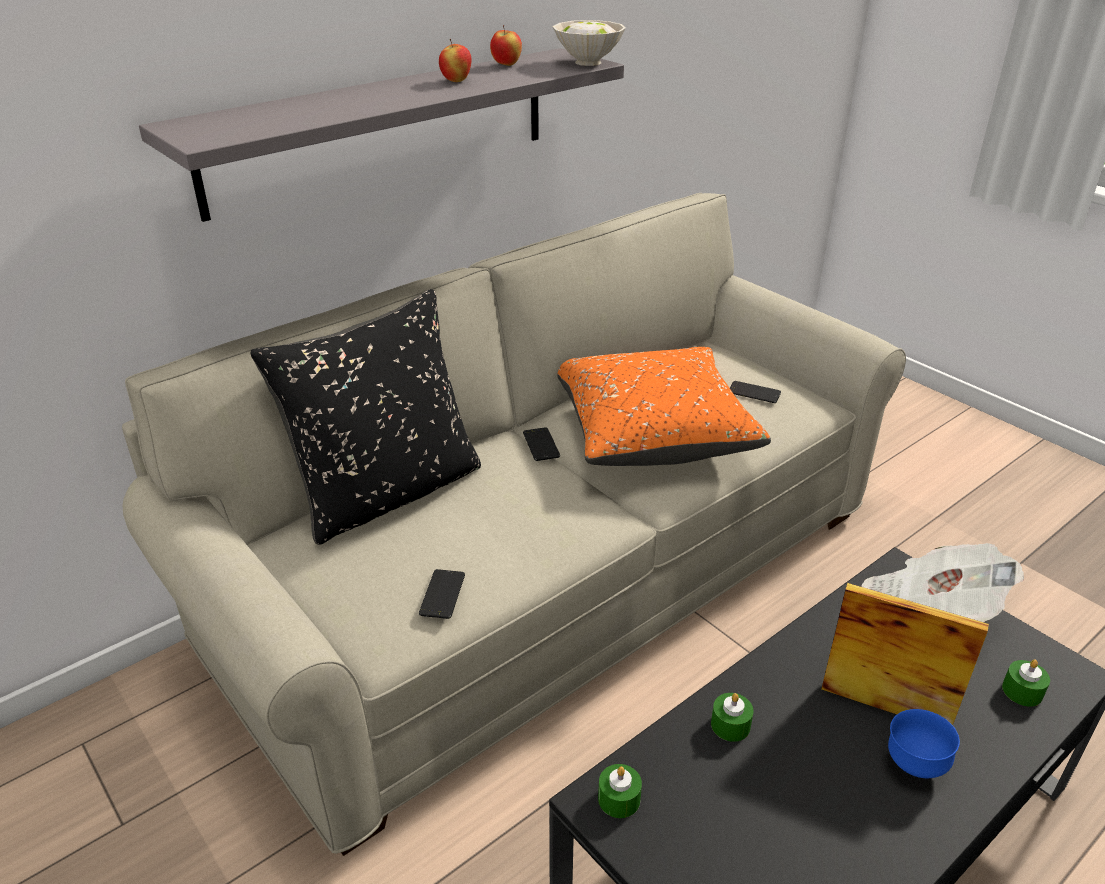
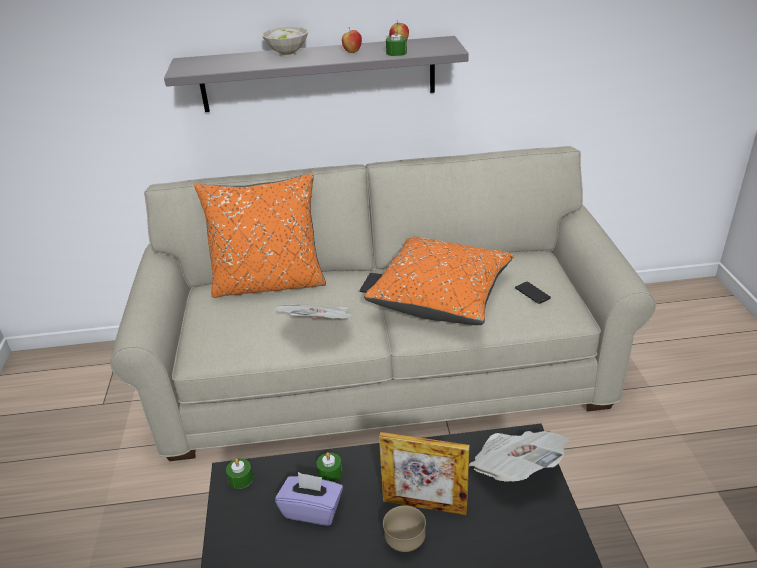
camera: 35 degrees right, 0 degrees up
black pillow [250,289,481,545] -> orange pillow [194,173,326,298]
phone [419,569,465,619] -> none
white bowl [552,20,626,66] -> white bowl moved to [262,26,308,57]
picture frame [821,583,989,725] -> picture frame turned 135 degrees clockwise [379,432,470,515]
blue bowl [888,709,960,778] -> brown bowl [383,506,426,552]
green candle [1002,660,1050,707] -> green candle moved to [386,27,407,56]
none -> newspaper [275,304,353,319]
none -> purple tissue box [275,472,343,526]

